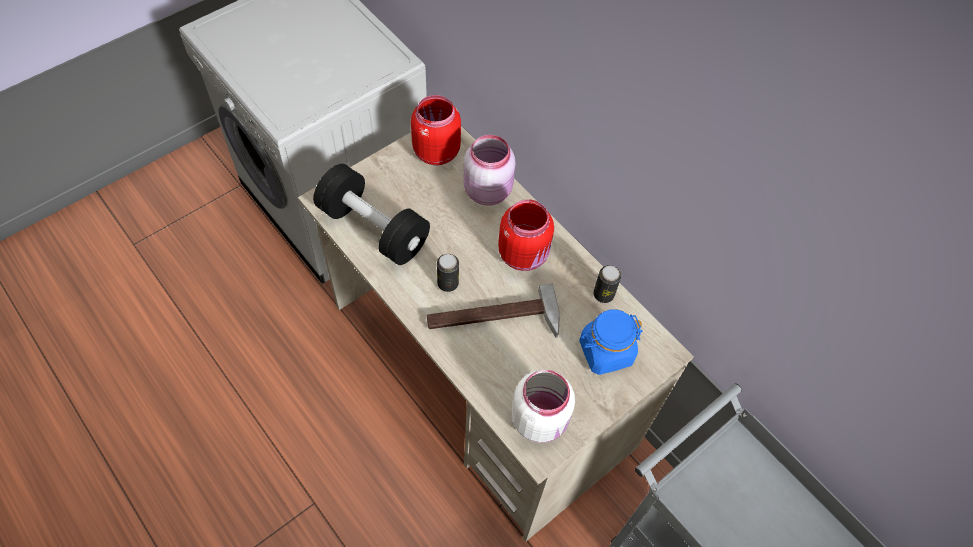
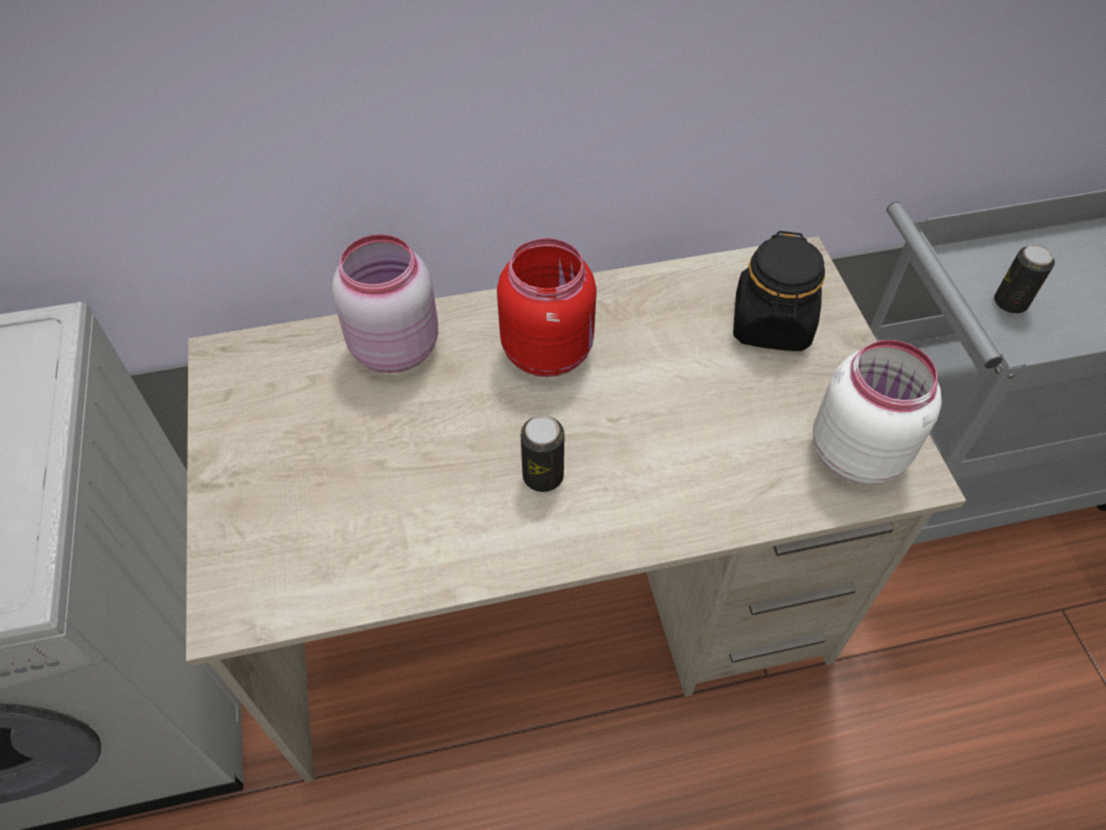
camera: 60 degrees left, 5 degrees down
black dumbbell [313,164,430,265] -> none
red jar [411,95,461,165] -> none
hammer [427,284,560,338] -> none
blue jar [579,309,643,375] -> black jar [733,231,825,351]
can [593,265,621,303] -> can moved to [994,245,1055,313]

